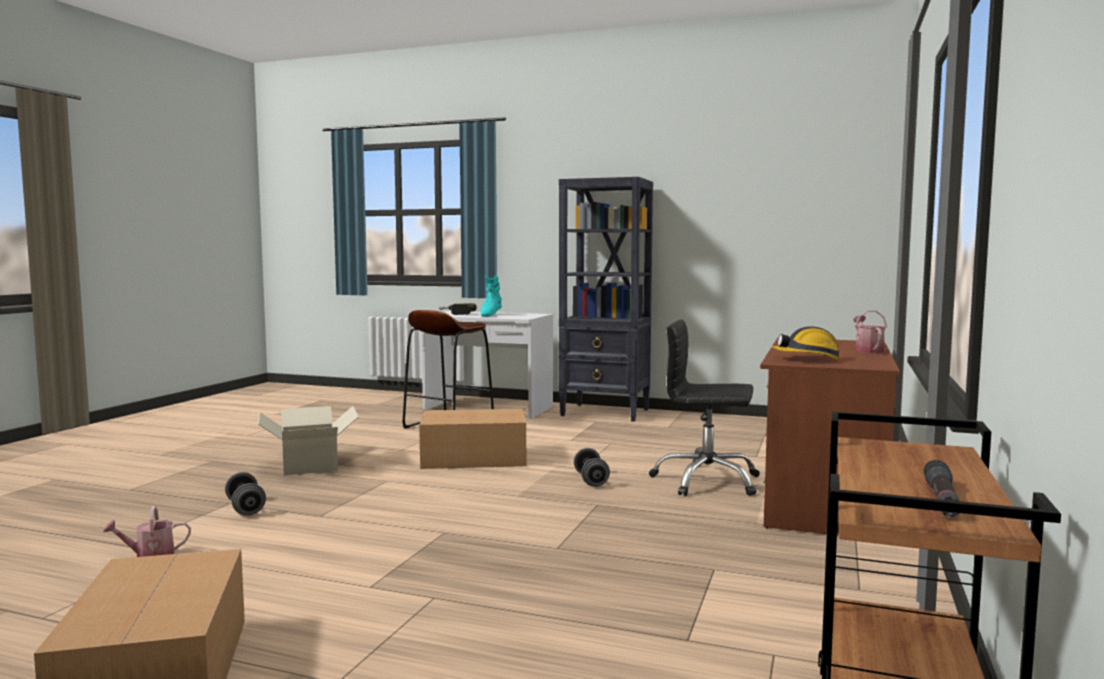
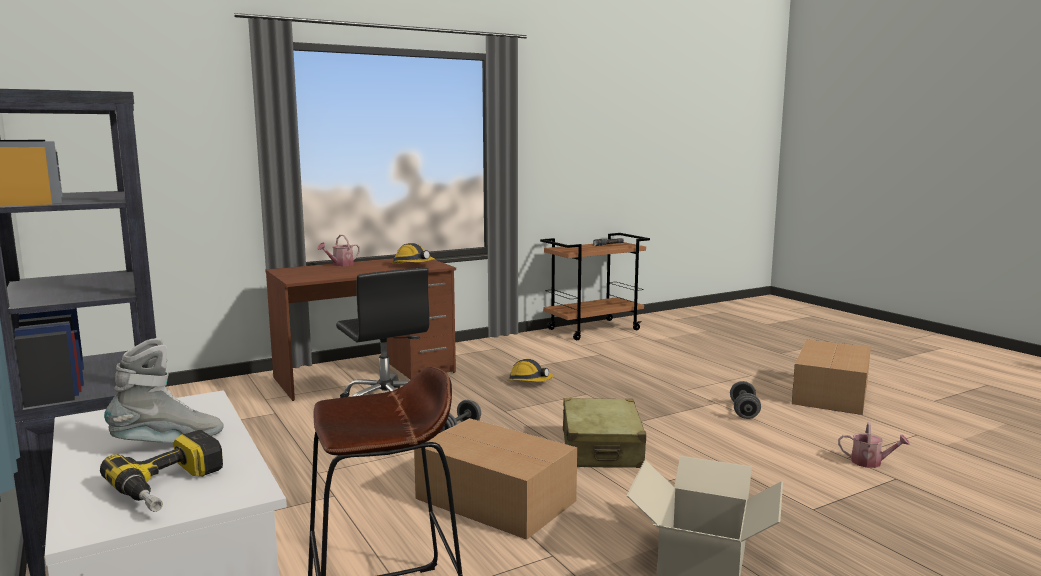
camera: 140 degrees left, 5 degrees up
grey dumbbell [225,472,266,516] -> grey dumbbell moved to [730,381,761,419]
turquoise boot [481,276,502,317] -> grey boot [104,338,224,443]
none -> hard hat [508,359,554,382]
none -> beige suitcase [563,398,646,468]

